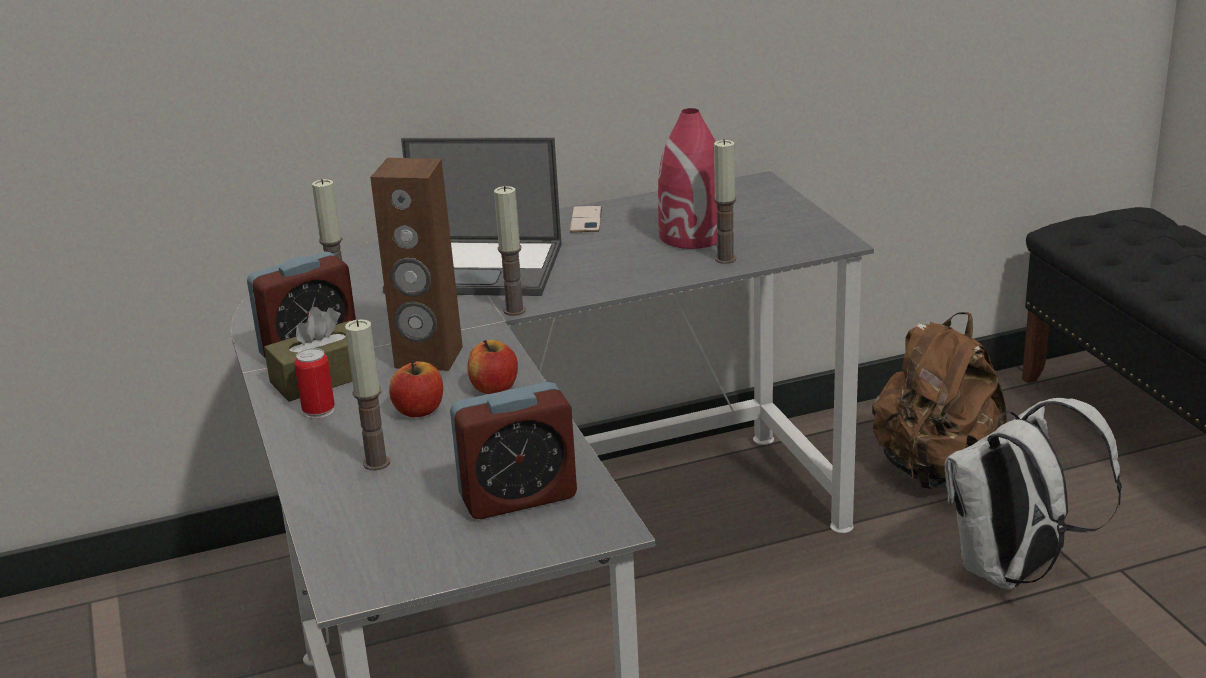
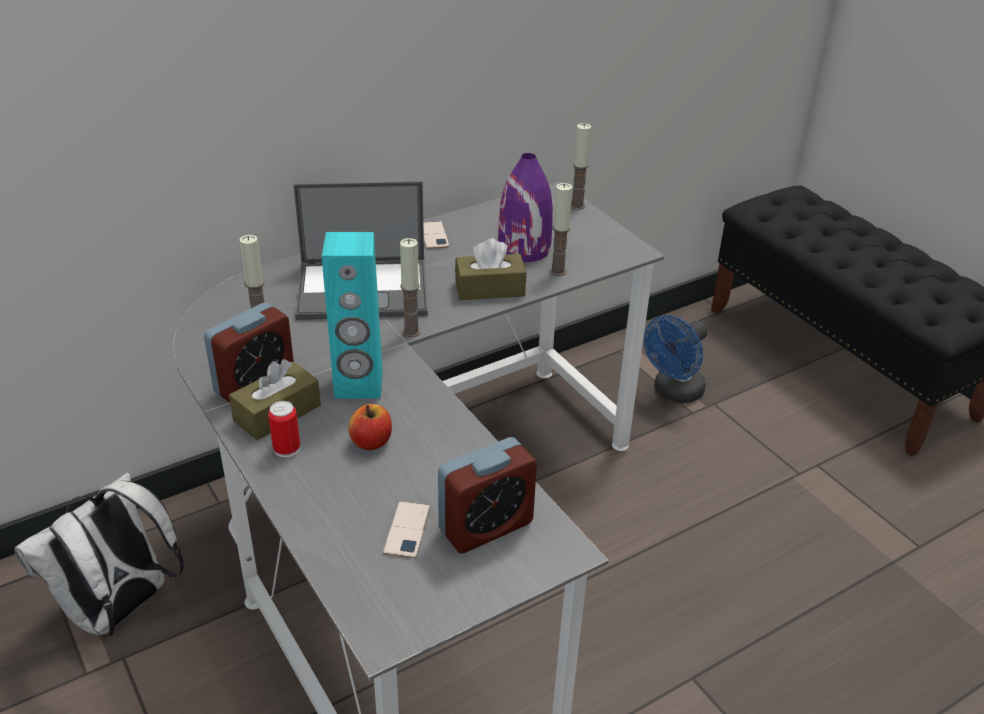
camera: 15 degrees left, 10 degrees up
candle [345,319,390,471] -> candle moved to [571,123,591,210]
brown speaker [370,158,463,371] -> turquoise speaker [322,232,383,399]
apple [467,340,518,394] -> none
red vase [658,108,718,249] -> purple vase [498,153,553,262]
brown backpack [872,312,1007,489] -> blue fan [644,315,707,403]
white backpack [945,398,1122,590] -> white backpack moved to [15,472,184,637]
none -> phone [383,501,431,558]
none -> brown tissue box [455,238,526,300]

